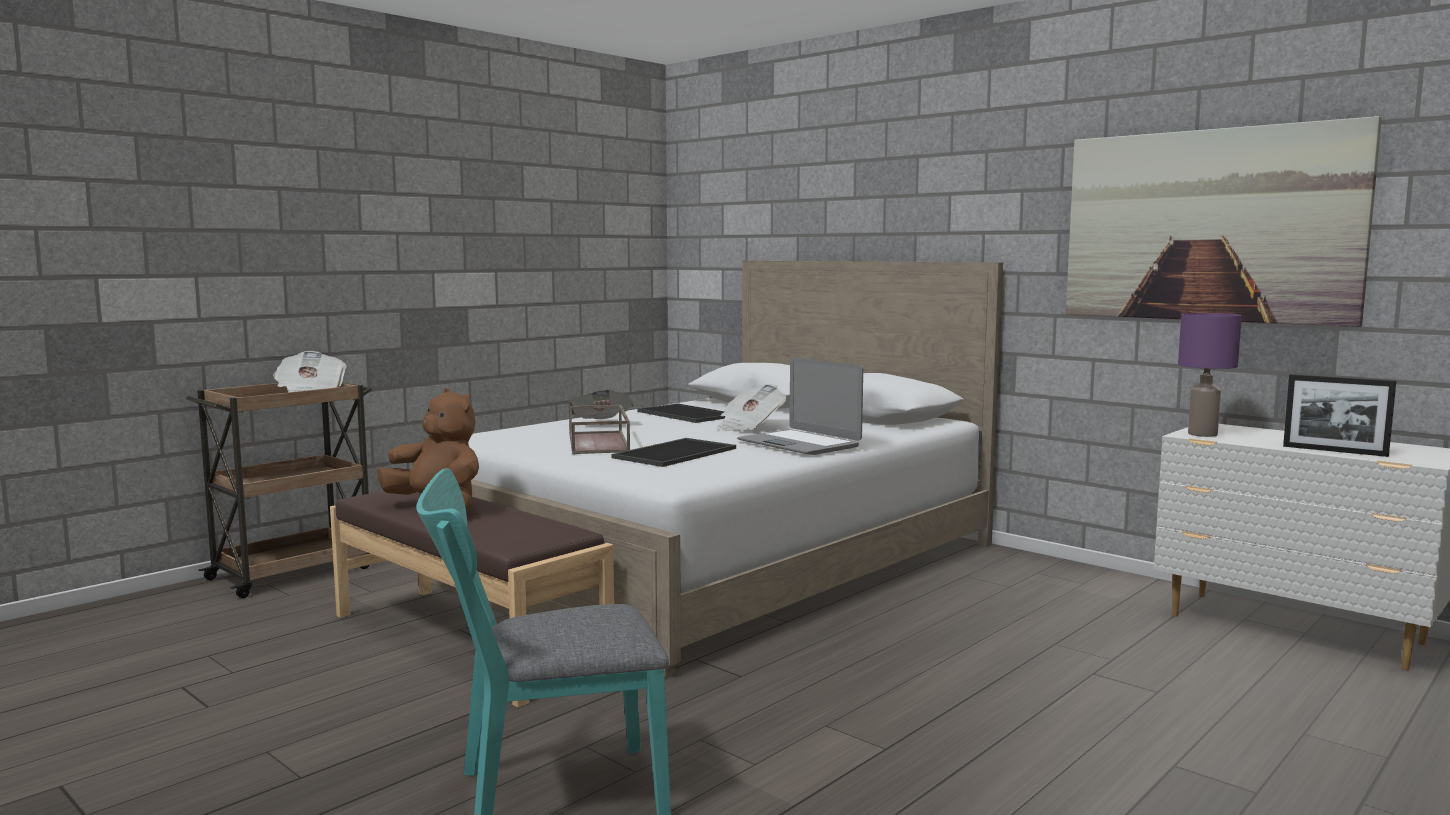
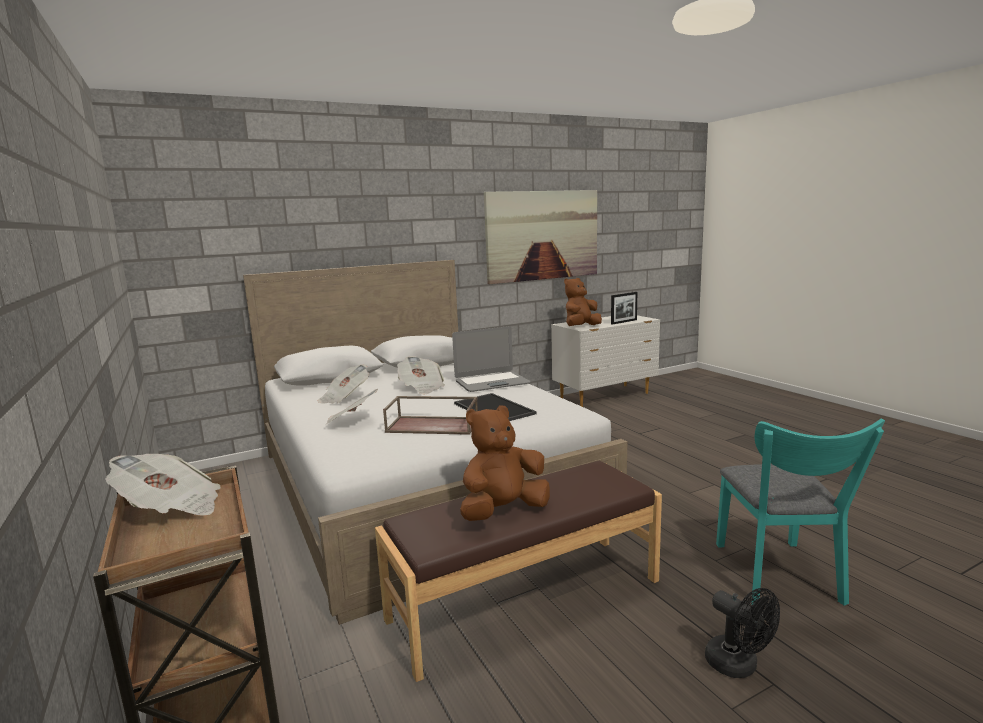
camera: 70 degrees left, 5 degrees up
tray [637,404,726,423] -> newspaper [318,364,369,404]
purple table lamp [1178,313,1242,437] -> brown plush toy [564,278,602,326]
none -> black fan [705,588,780,678]

